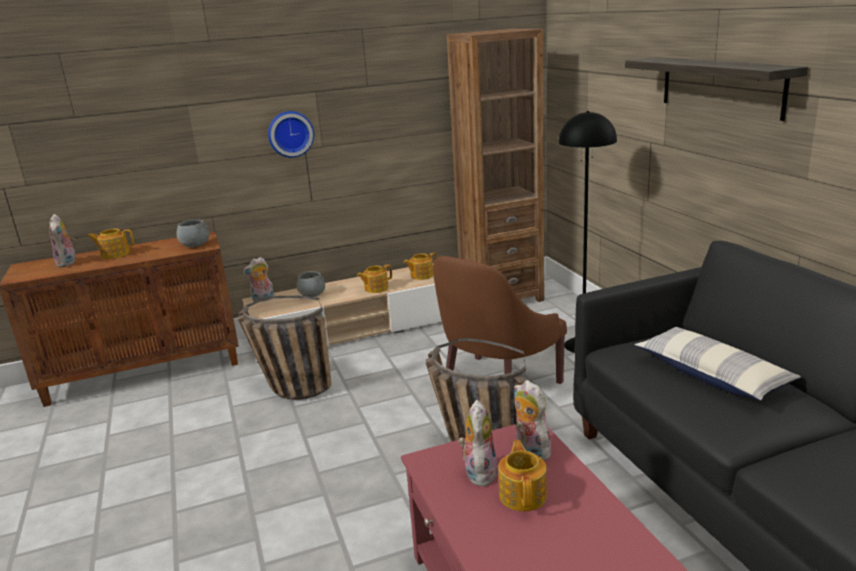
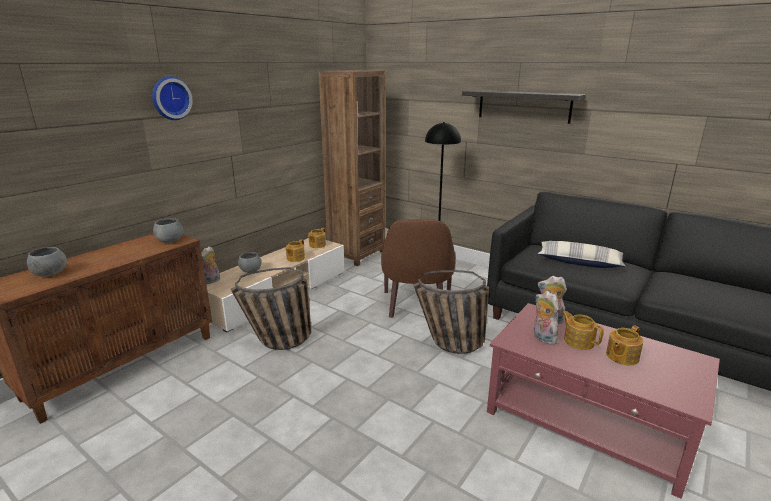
camera: 35 degrees left, 0 degrees up
plush toy [49,214,76,267] -> grey bowl [27,247,67,277]
teapot [87,229,134,259] -> teapot moved to [606,325,643,365]
wall clock [268,111,314,158] -> wall clock moved to [152,76,193,120]

